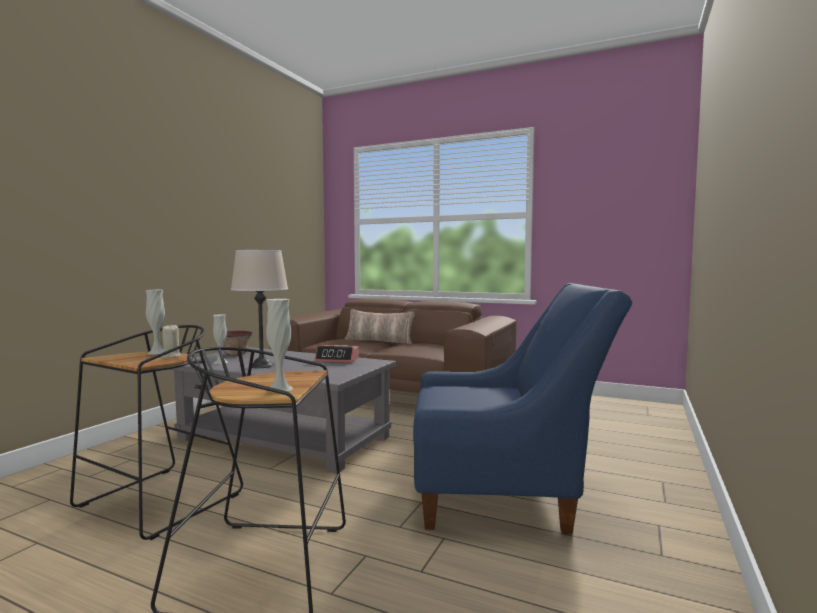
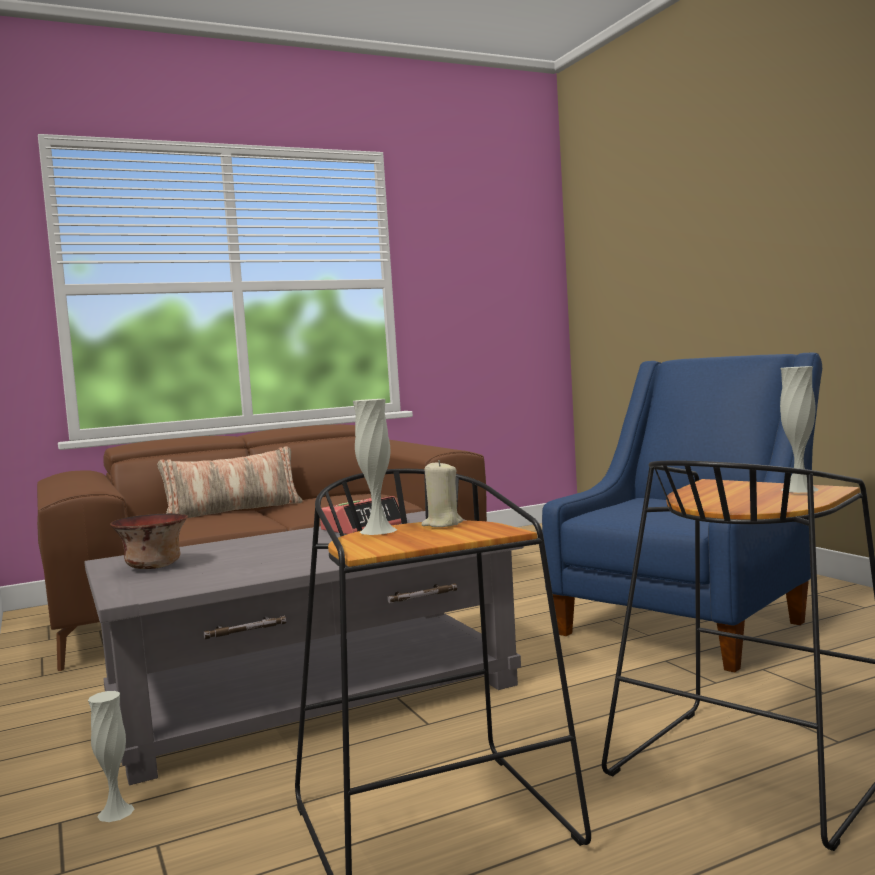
camera: 50 degrees left, 0 degrees up
white vase [213,314,228,364] -> white vase moved to [88,691,134,822]
beige table lamp [231,250,288,368] -> none

